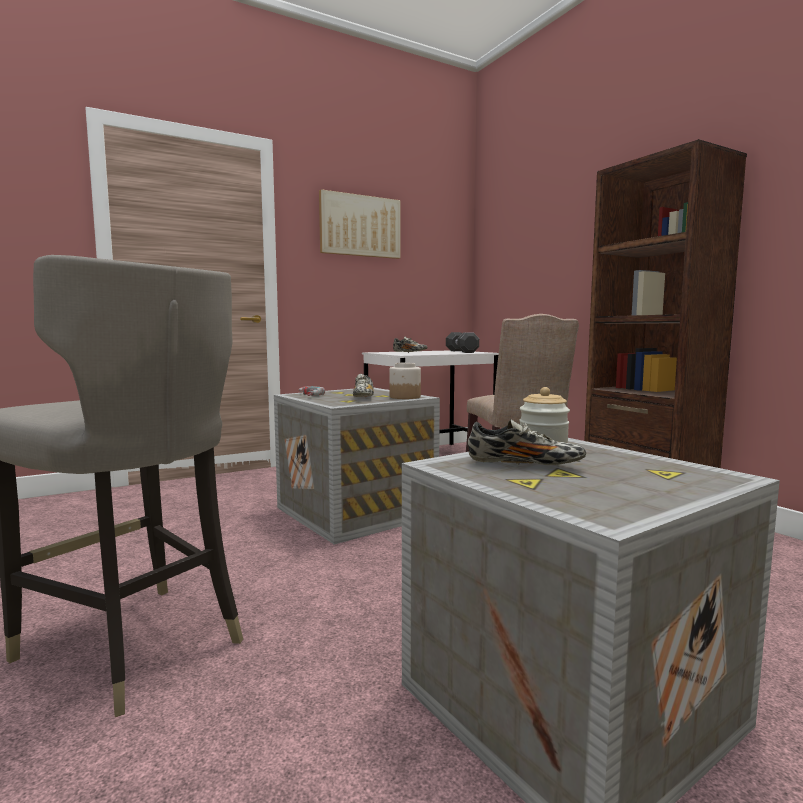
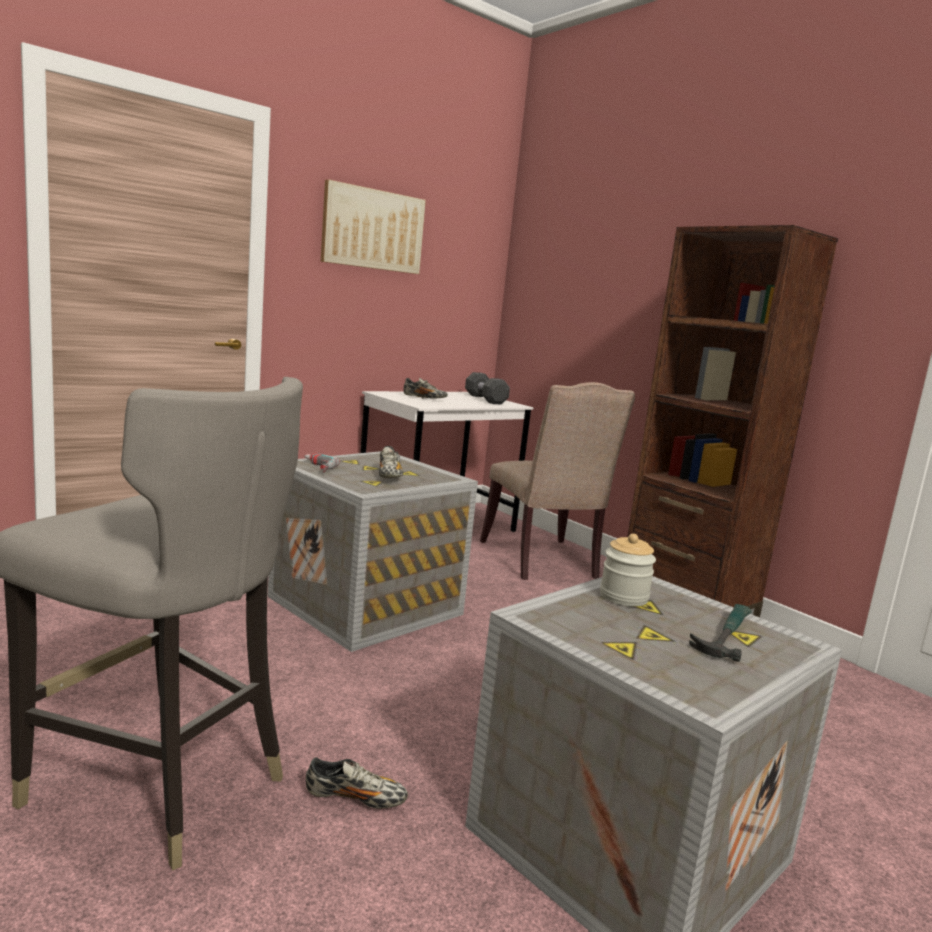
camera: 10 degrees left, 5 degrees up
jar [389,362,421,399] -> none
shoe [468,419,586,465] -> shoe moved to [306,757,408,809]
none -> hammer [689,604,751,662]

